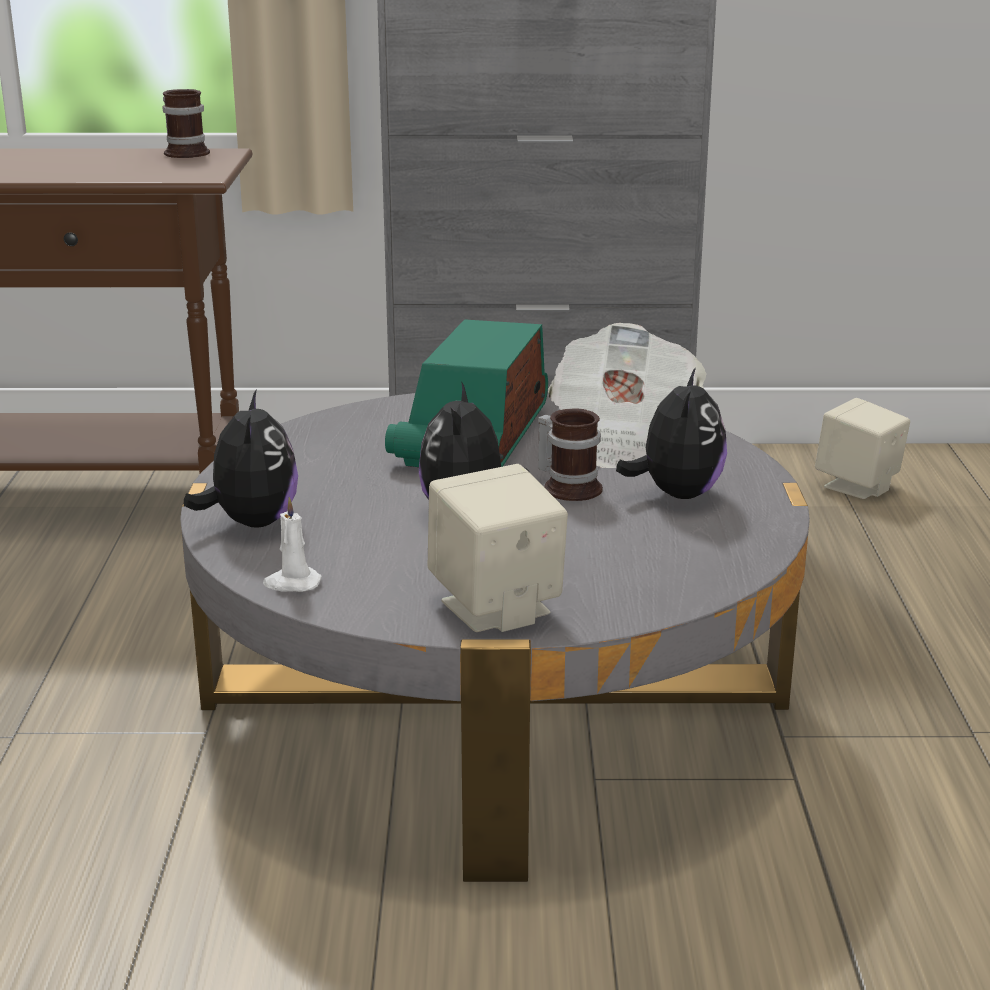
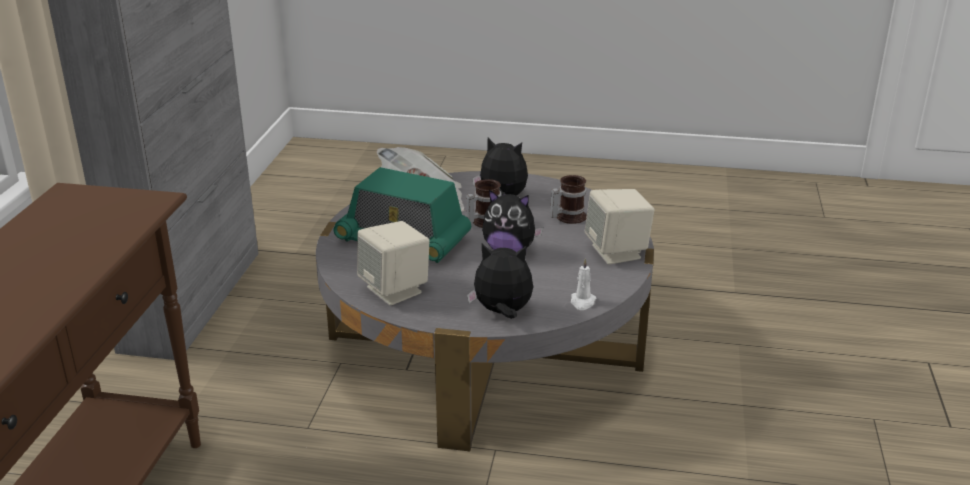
camera: 80 degrees left, 5 degrees up
mug [163,89,210,158] -> mug moved to [550,175,587,224]
beige speaker [815,398,910,499] -> beige speaker moved to [357,221,430,306]

